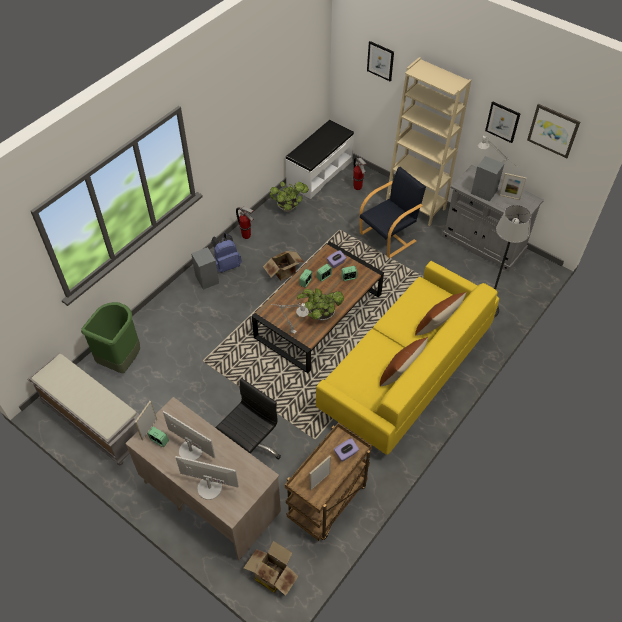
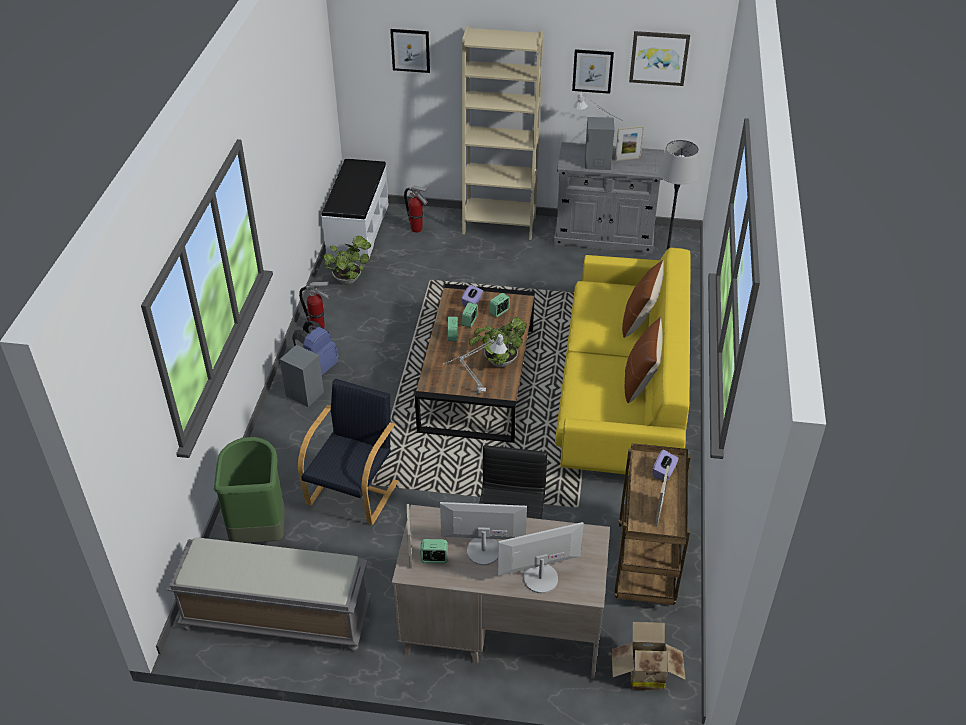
camera: 30 degrees left, 10 degrees down
cardboard box [263,251,305,281] -> none
black armchair [360,167,426,258] -> black armchair moved to [298,378,398,525]

